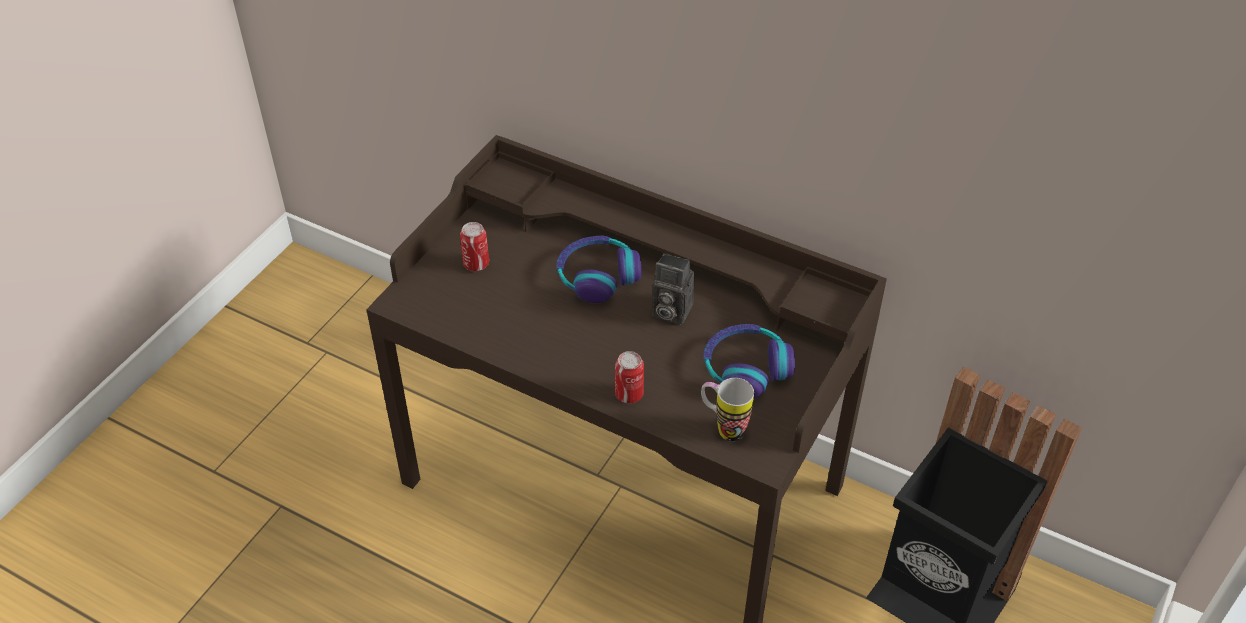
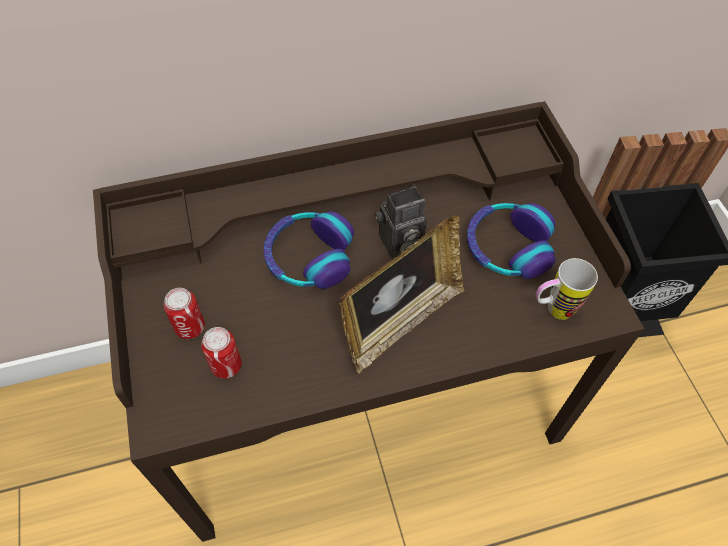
camera: 45 degrees left, 10 degrees up
can [615,351,644,403] -> can moved to [201,327,242,379]
none -> picture frame [340,215,465,374]

